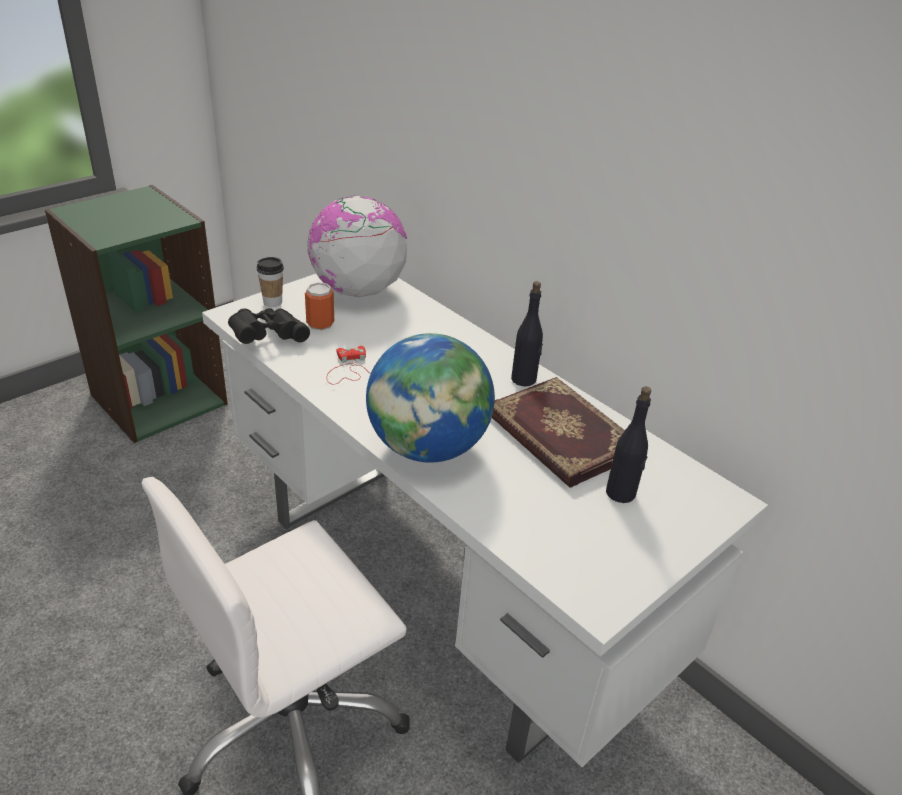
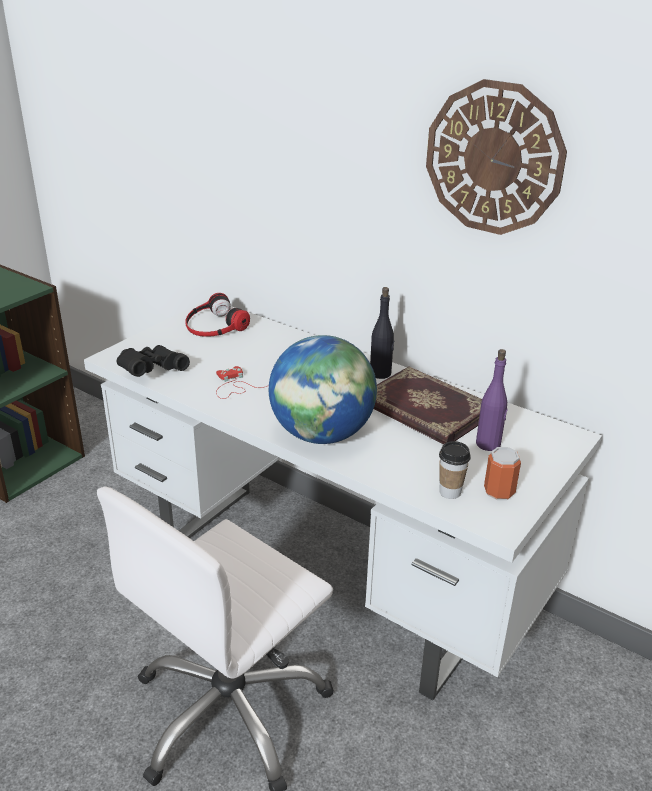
camera: 10 degrees left, 5 degrees down
cup [257,257,284,307] -> cup moved to [439,441,471,499]
can [305,282,334,331] -> can moved to [484,447,521,500]
globe [307,195,407,297] -> headphones [185,293,250,337]
black bottle [606,387,651,503] -> purple bottle [476,349,508,451]
none -> wall clock [426,79,567,235]

